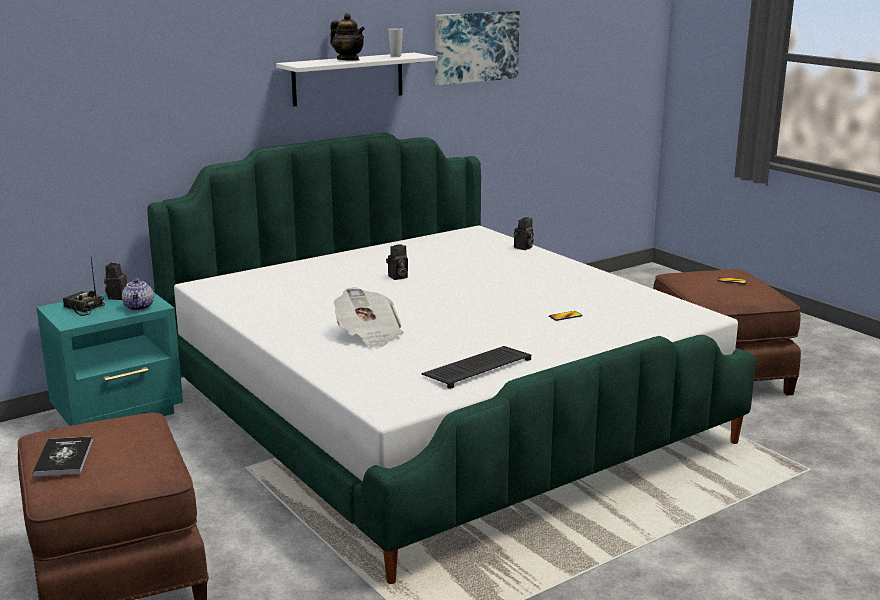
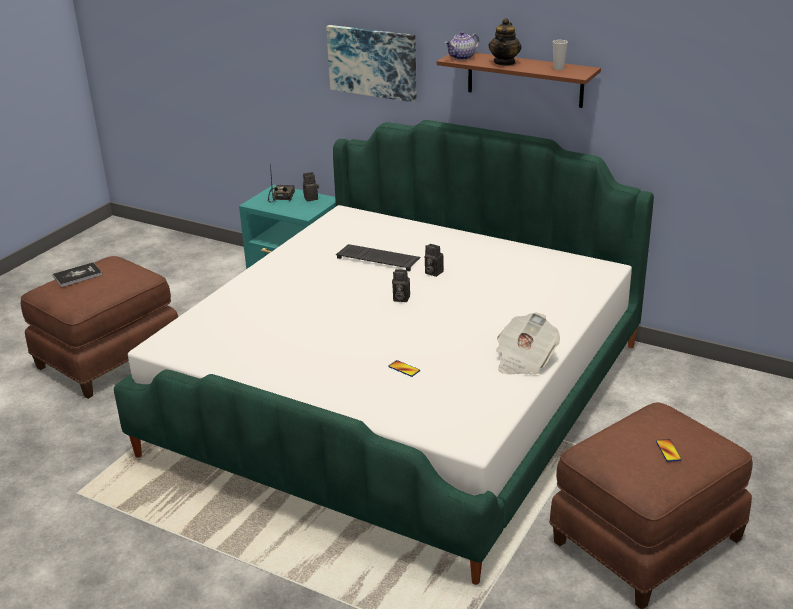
camera: 65 degrees right, 10 degrees up
teapot [122,278,154,311] -> teapot moved to [445,31,479,60]
white shelf [276,53,438,106] -> brown shelf [437,53,601,108]
newspaper [334,287,404,349] -> newspaper moved to [496,313,560,375]
keyboard [421,346,532,389] -> keyboard moved to [336,244,421,271]
picture [435,11,520,86] -> picture moved to [326,25,417,102]
camera [514,217,534,250] -> camera moved to [392,269,410,302]

